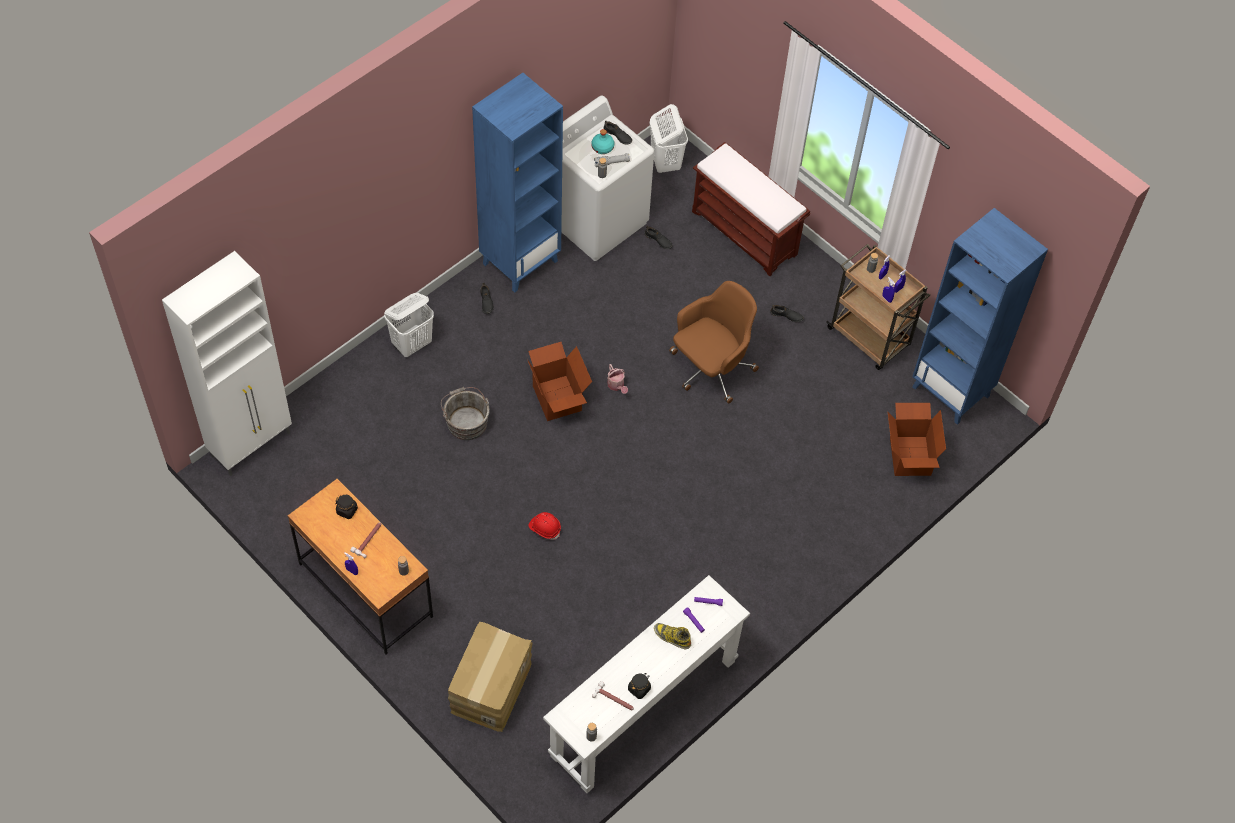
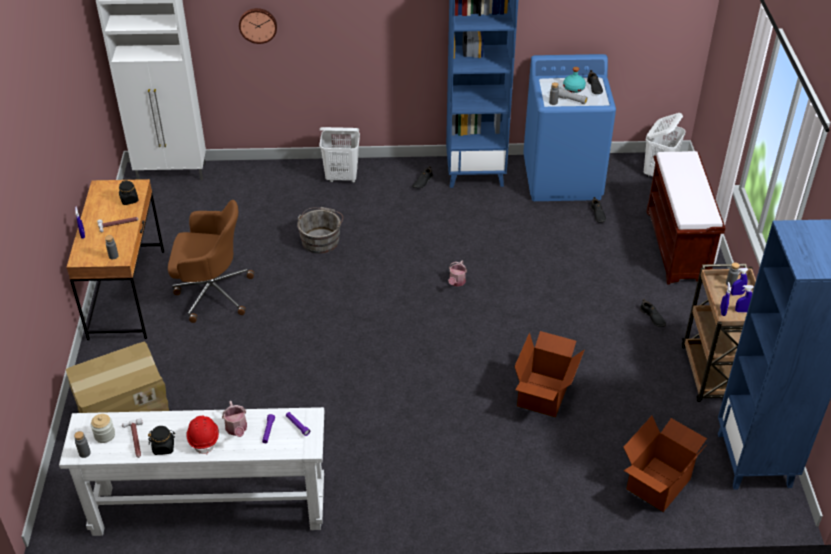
camera: 45 degrees right, 15 degrees down
cardboard box [527,342,592,421] -> cardboard box moved to [514,331,585,417]
red hard hat [528,512,561,540] -> red hard hat moved to [186,416,219,455]
white washing machine [561,95,654,261] -> blue washing machine [523,54,616,201]
boot [654,623,691,649] -> watering can [222,401,247,437]
brown office chair [669,281,759,404] -> brown office chair moved to [168,200,254,323]
none -> jar [91,414,115,443]
none -> wall clock [239,8,277,44]

